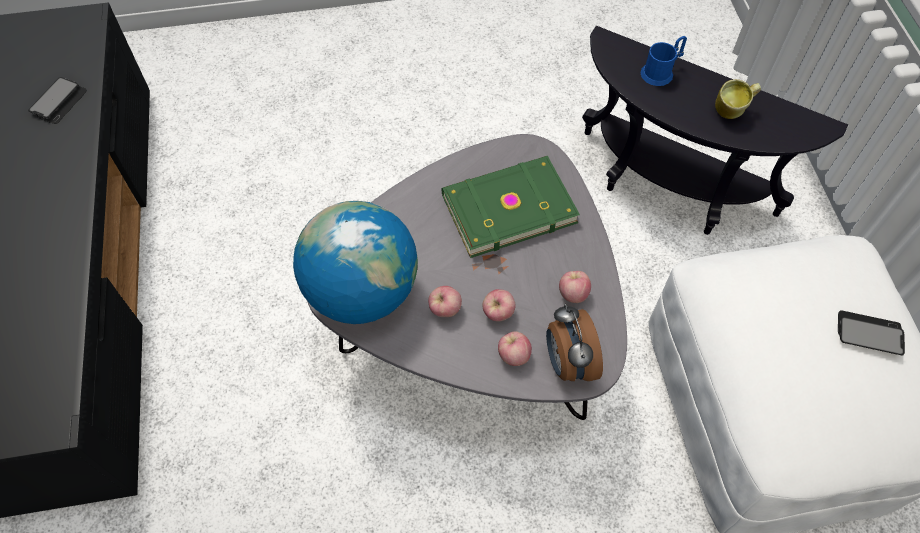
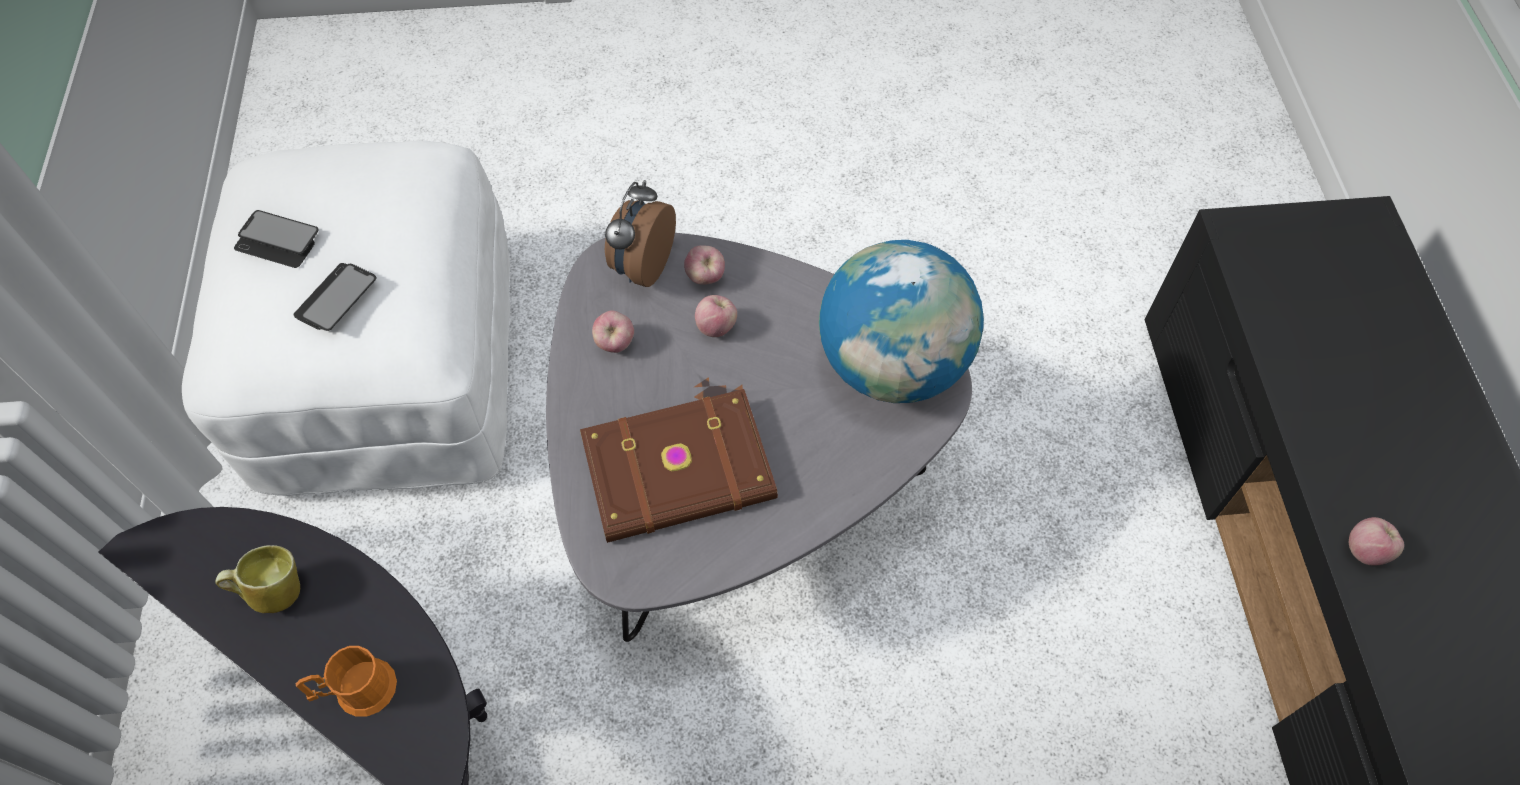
camera: 175 degrees left, 0 degrees up
phone [28,77,87,124] -> phone moved to [294,263,376,331]
apple [428,286,462,317] -> apple moved to [1349,517,1404,566]
green book [442,156,580,258] -> brown book [580,389,778,543]
alarm clock [546,304,603,381] -> alarm clock turned 150 degrees counterclockwise [605,180,676,287]
blue mug [640,36,687,86] -> orange mug [295,646,397,717]

